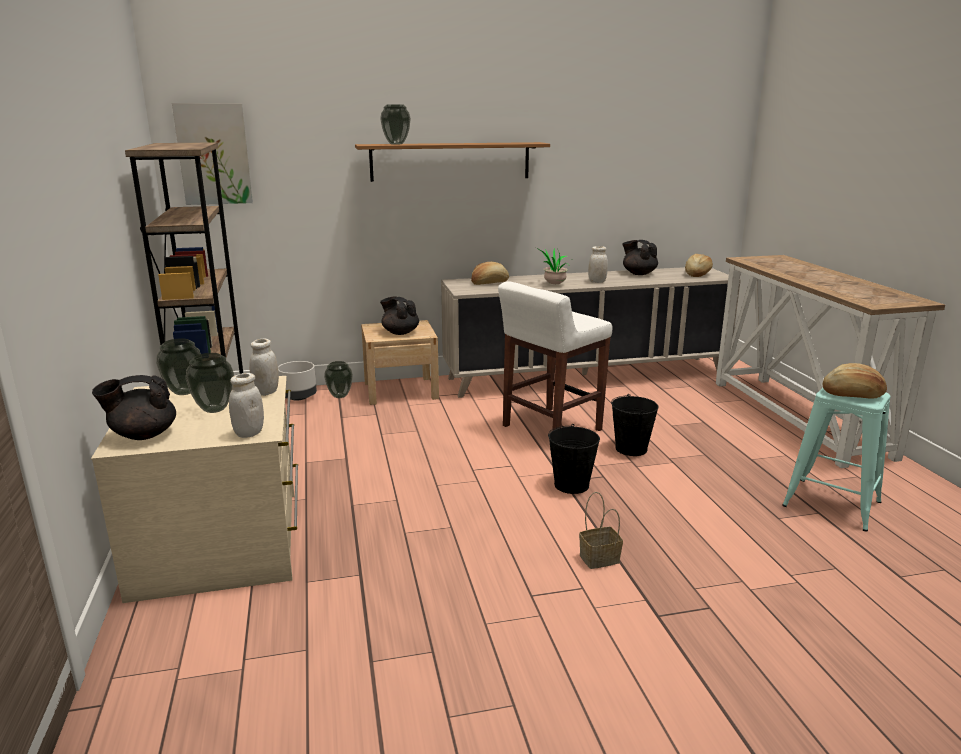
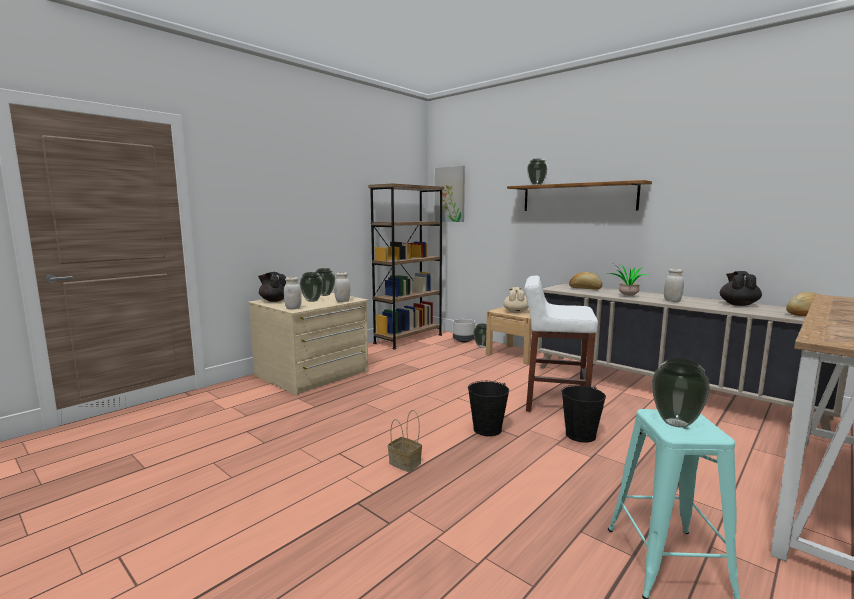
camera: 55 degrees right, 10 degrees down
black teapot [380,296,419,335] -> beige teapot [503,287,528,313]
bread [823,363,887,399] -> vase [652,359,710,428]

